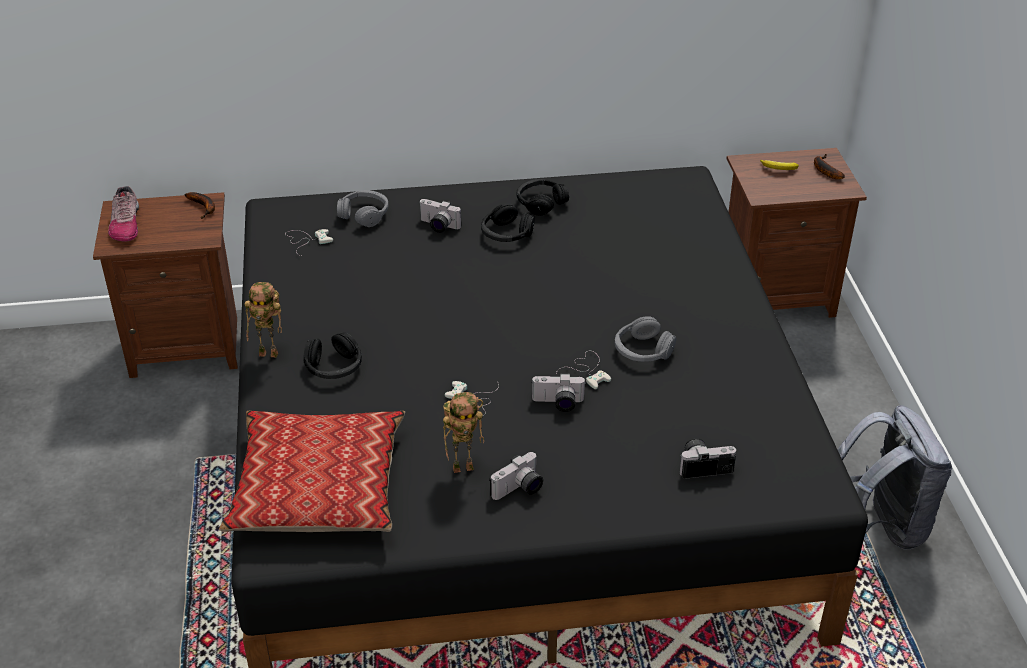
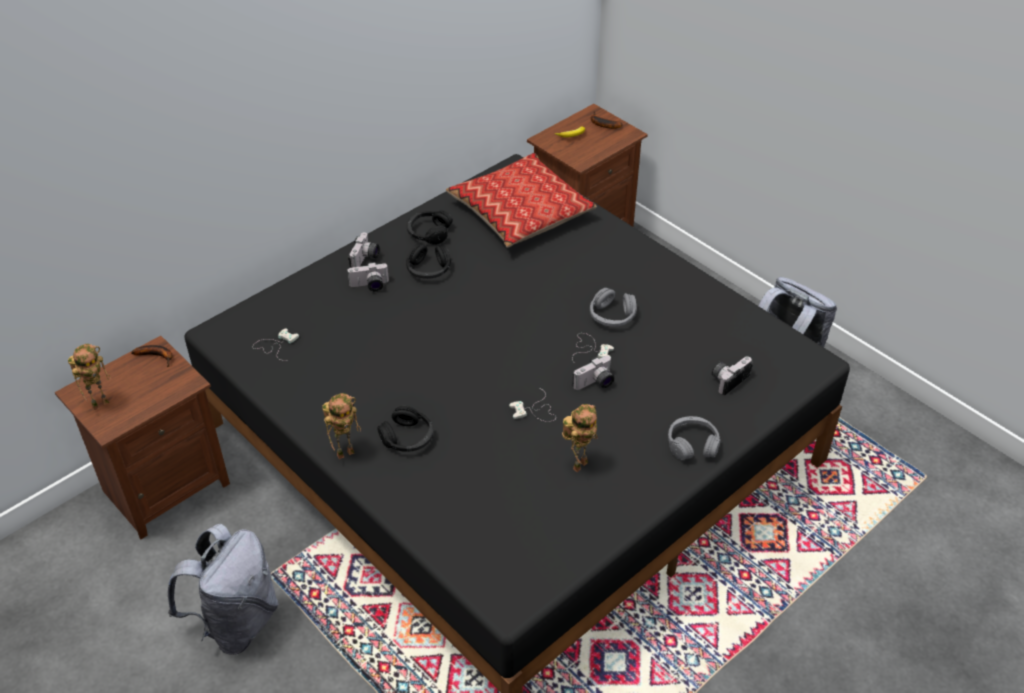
camera: 35 degrees left, 5 degrees up
shoe [108,186,139,241] -> toy robot [68,344,111,410]
pillow [219,411,405,532] -> pillow moved to [446,153,597,248]
grey headphones [337,190,388,227] -> grey headphones moved to [668,416,721,460]
camera [489,452,543,500] -> camera moved to [348,232,380,268]
none -> grey backpack [168,524,279,655]

